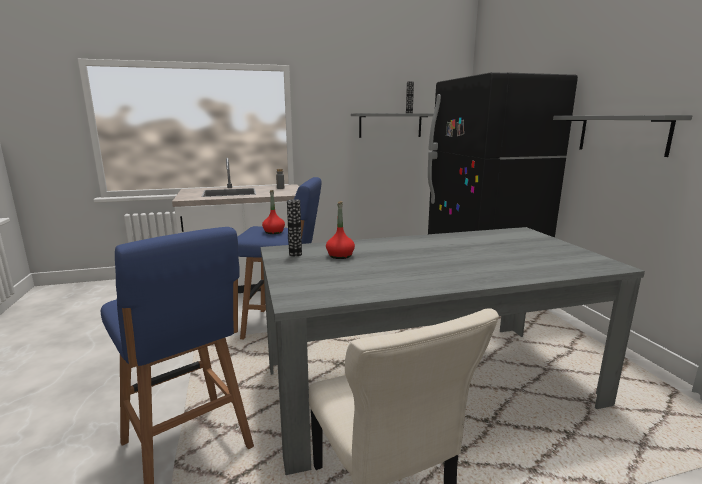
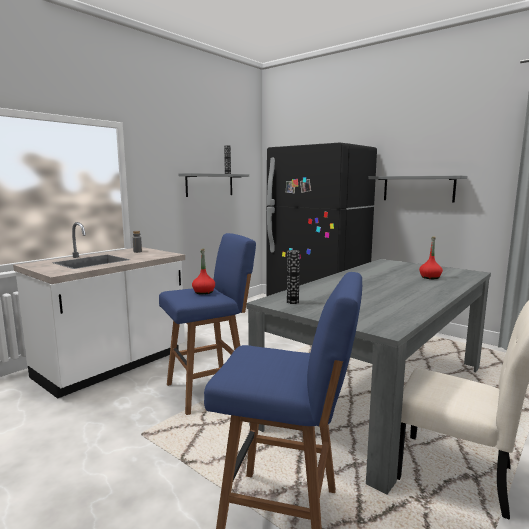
camera: 35 degrees left, 5 degrees down
red bottle [326,201,355,259] -> red bottle moved to [419,236,443,279]

